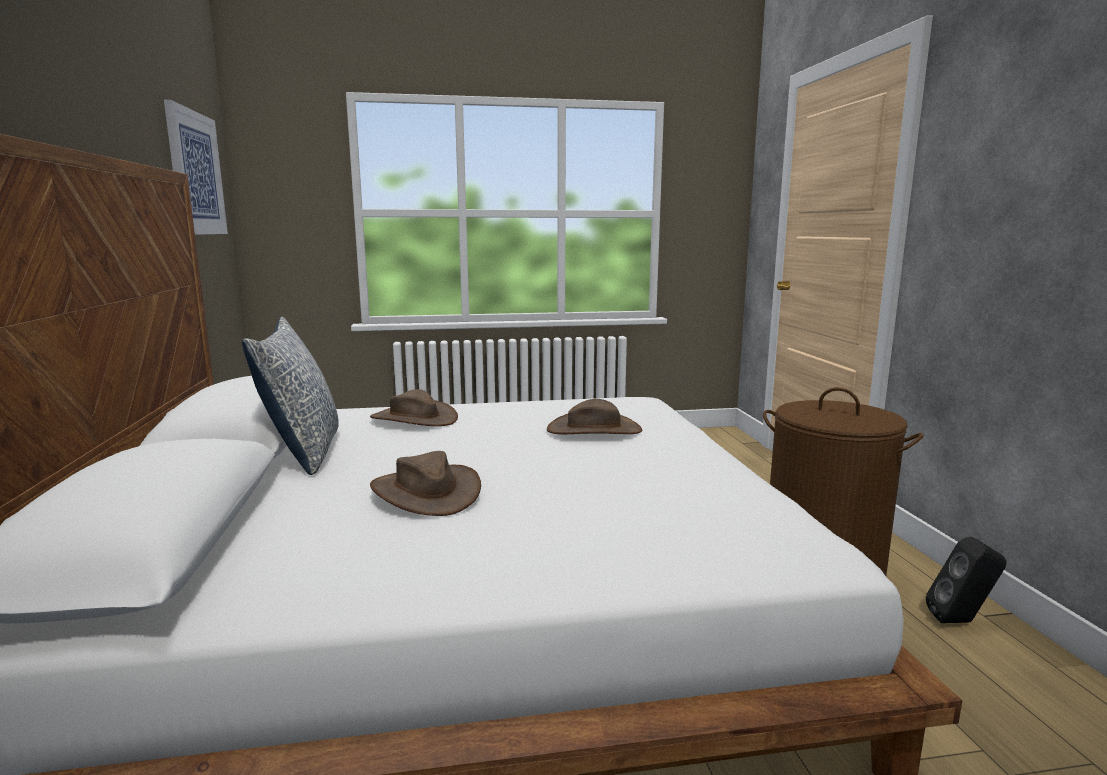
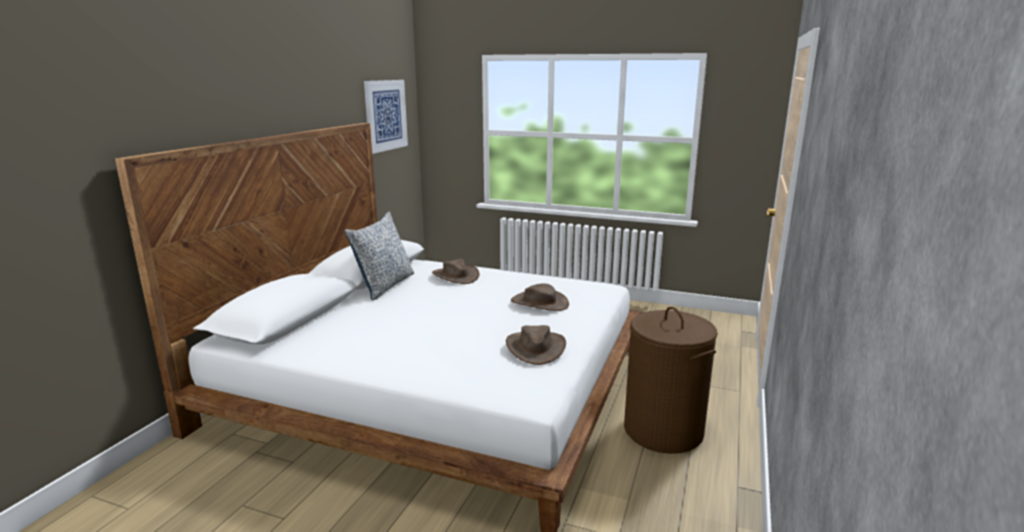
camera: 30 degrees right, 5 degrees up
brown hat [370,451,481,516] -> brown hat moved to [506,325,566,365]
black speaker [926,537,1007,623] -> none

